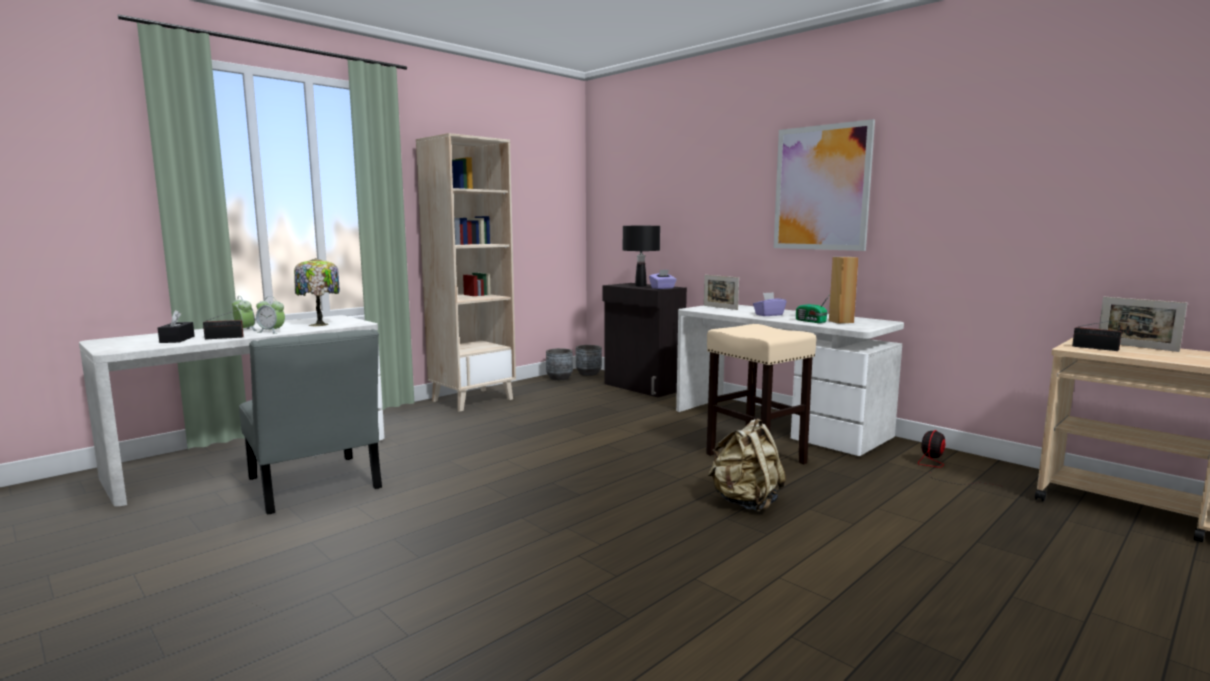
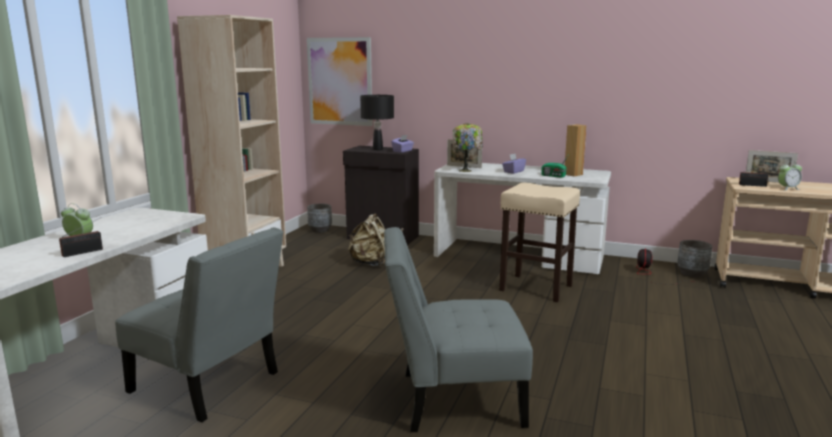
camera: 25 degrees left, 5 degrees up
black tissue box [158,310,195,343] -> none
alarm clock [256,296,285,334] -> alarm clock moved to [778,161,802,190]
table lamp [294,258,340,326] -> table lamp moved to [453,123,483,172]
grey planter [546,348,573,380] -> grey planter moved to [677,240,712,277]
beige backpack [708,419,786,512] -> beige backpack moved to [348,214,385,267]
picture [774,119,875,251] -> picture moved to [307,37,372,126]
none -> grey chair [384,227,533,432]

